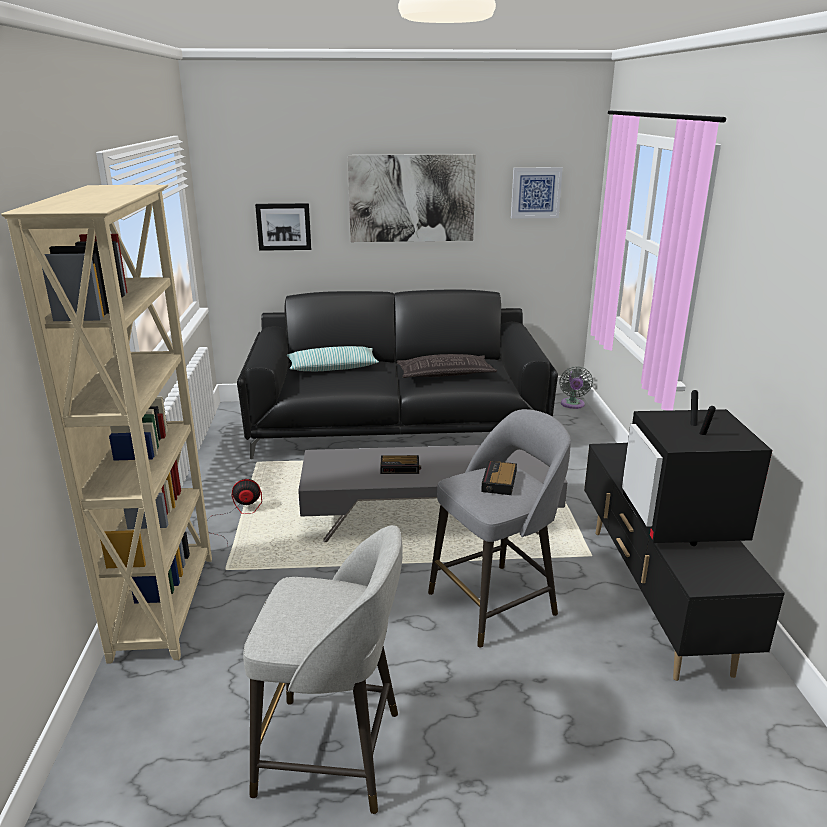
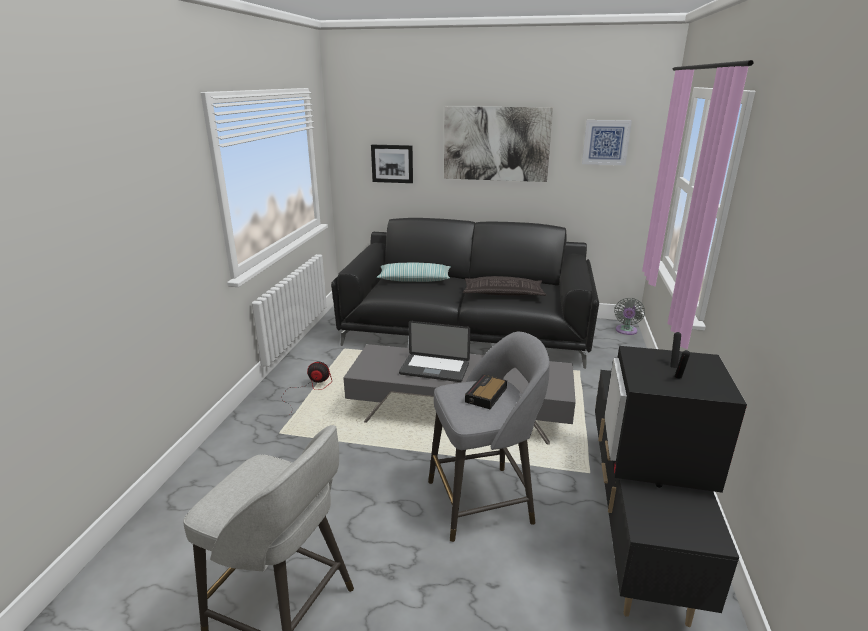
camera: 15 degrees right, 0 degrees up
beige bookcase [1,185,212,664] -> none
alarm clock [380,455,421,474] -> laptop [399,321,471,382]

